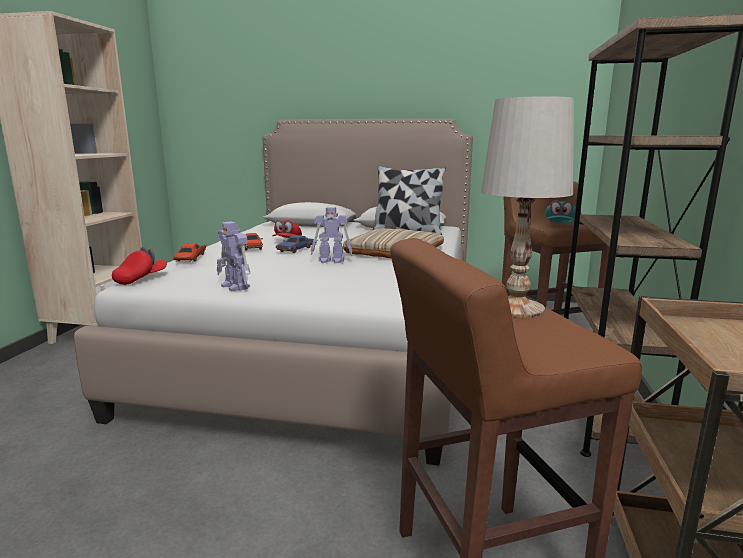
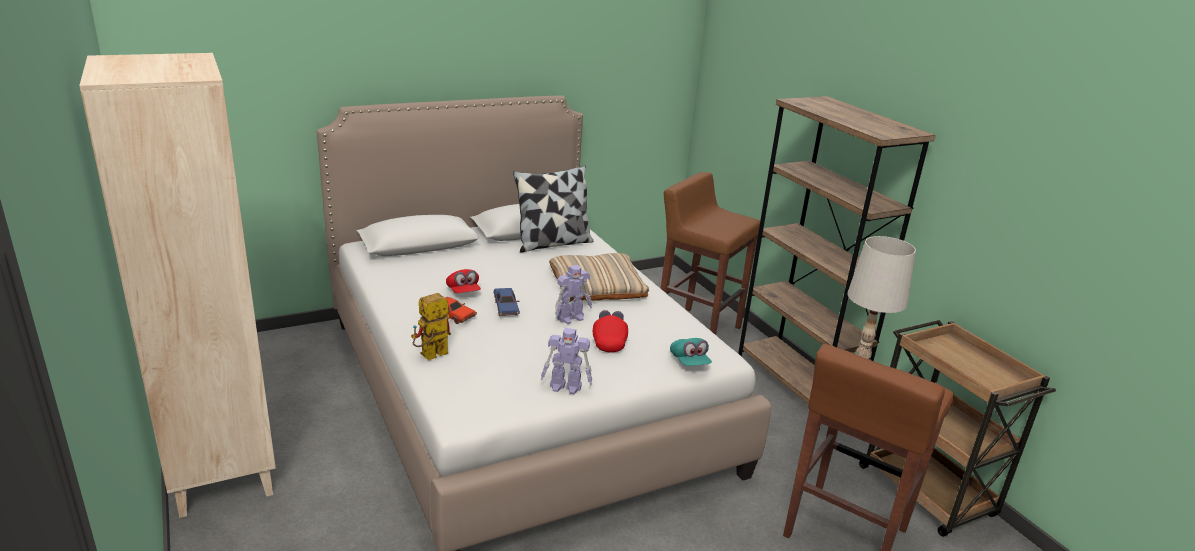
camera: 40 degrees left, 10 degrees up
red cap [112,247,167,285] -> red cap moved to [593,310,628,353]
red toy car [173,243,206,262] -> toy robot [411,293,451,360]
turquoise cap [545,200,576,223] -> turquoise cap moved to [670,338,712,366]

